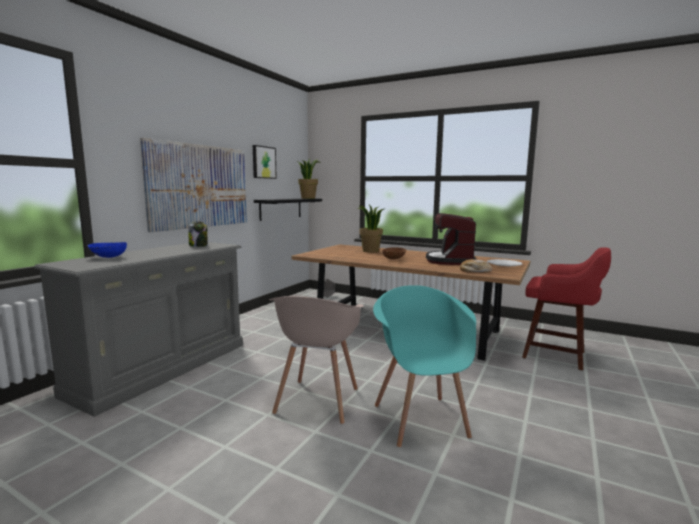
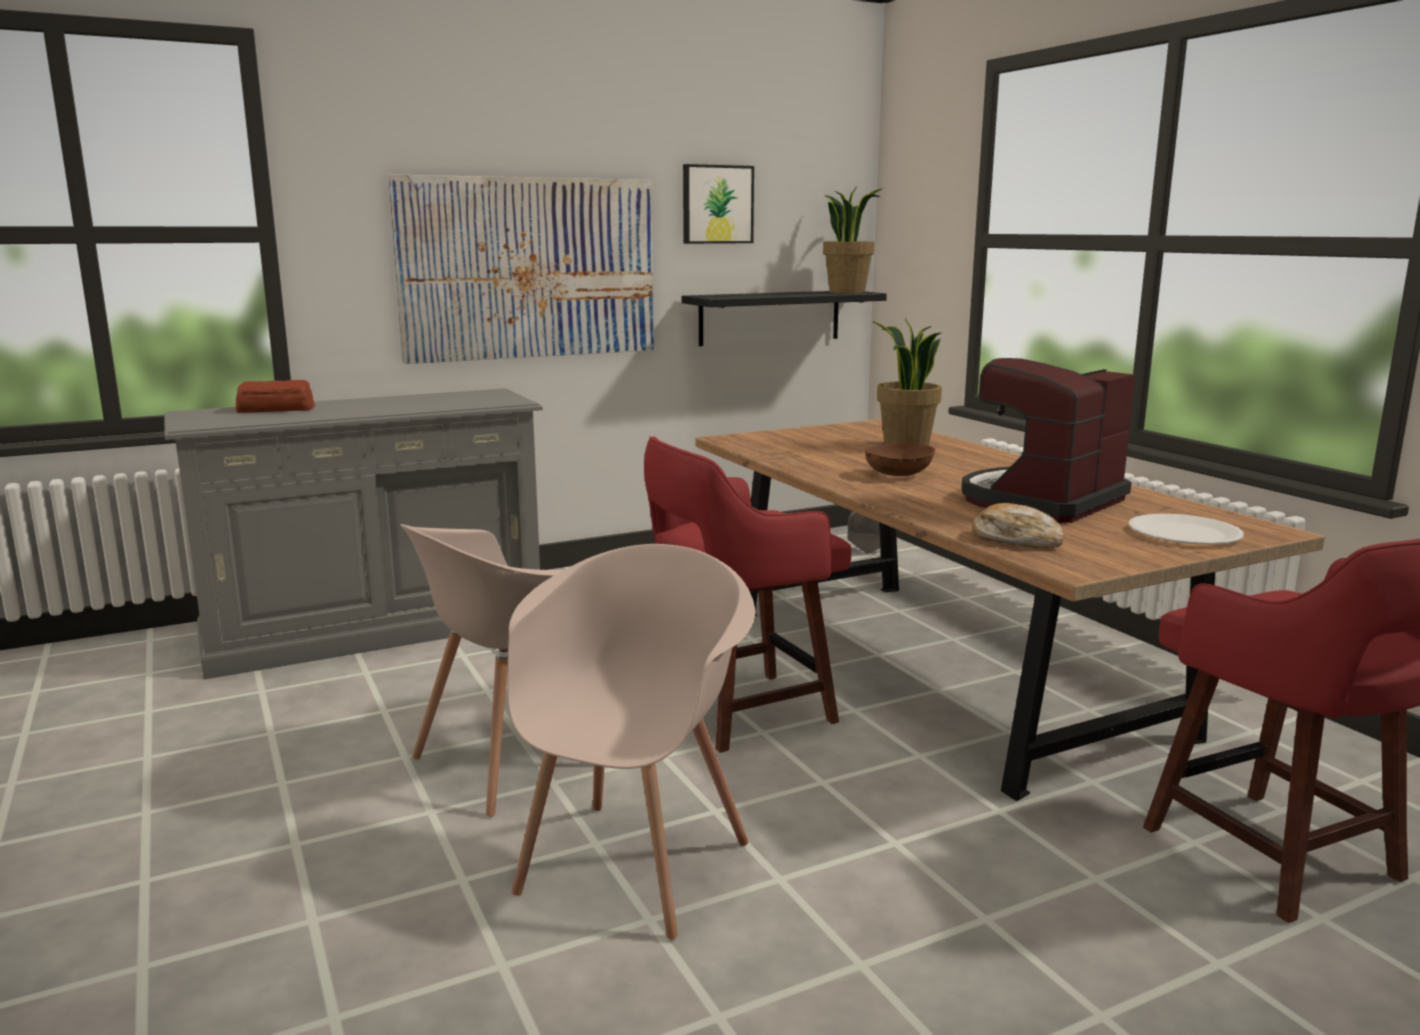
camera: 35 degrees right, 5 degrees up
blue bowl [88,242,127,258] -> bread [235,380,315,413]
jar [188,221,208,247] -> none
turquoise chair [373,285,476,447] -> beige chair [507,544,755,940]
none -> red stool [644,436,851,753]

